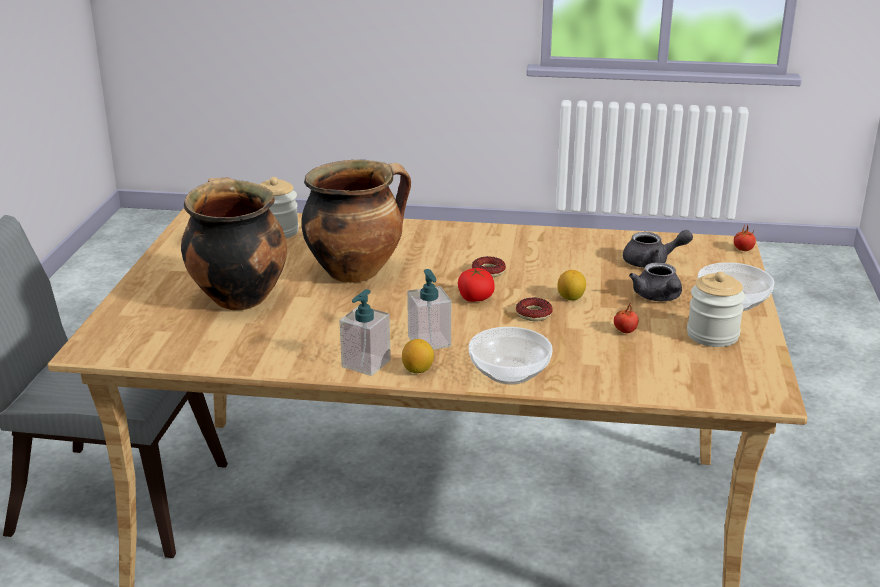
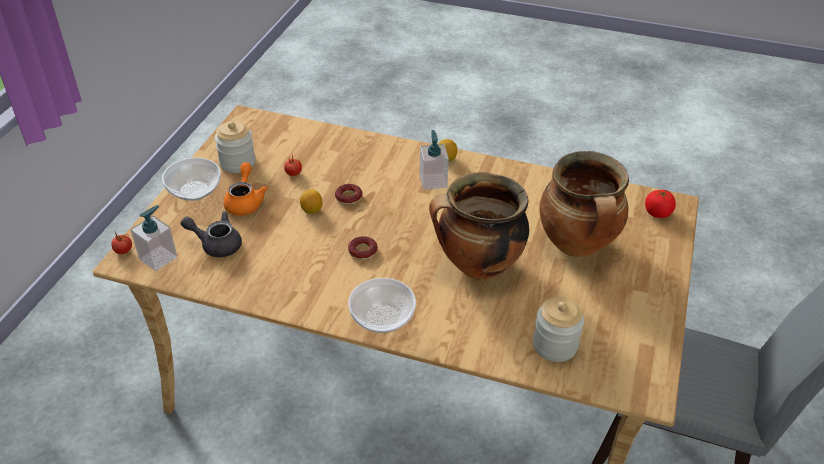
camera: 170 degrees left, 15 degrees up
soap dispenser [339,289,391,376] -> soap dispenser moved to [130,205,177,271]
tomato [458,268,495,302] -> tomato moved to [645,190,676,218]
bowl [469,327,552,384] -> bowl moved to [348,278,416,333]
grey teapot [629,262,682,301] -> orange teapot [223,163,268,216]

